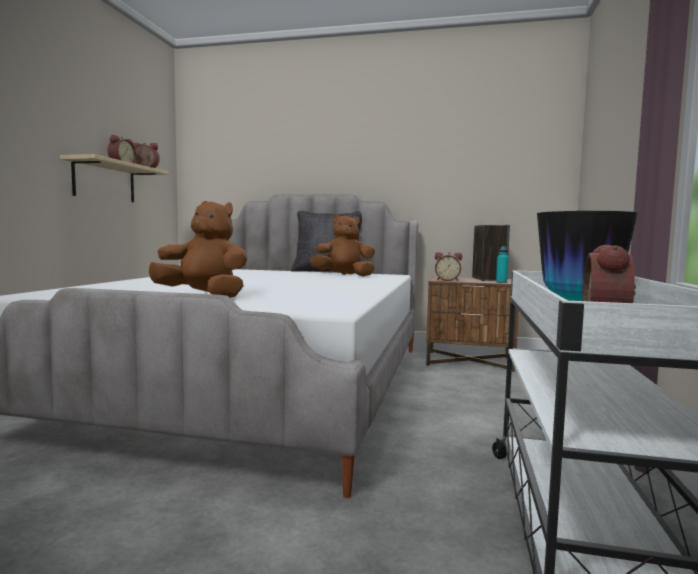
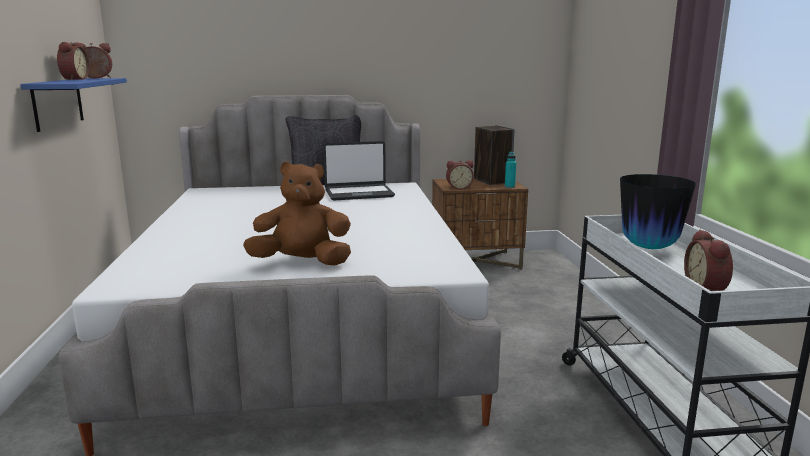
camera: 20 degrees left, 10 degrees up
beige shelf [60,154,169,202] -> blue shelf [20,78,127,132]
brown plush toy [310,215,375,276] -> laptop [323,141,395,200]

